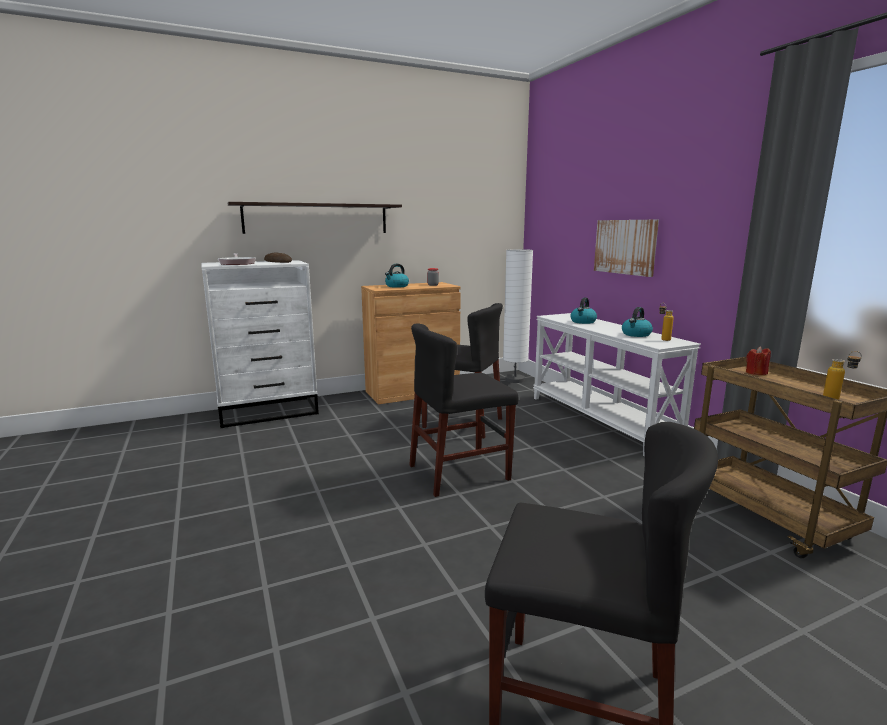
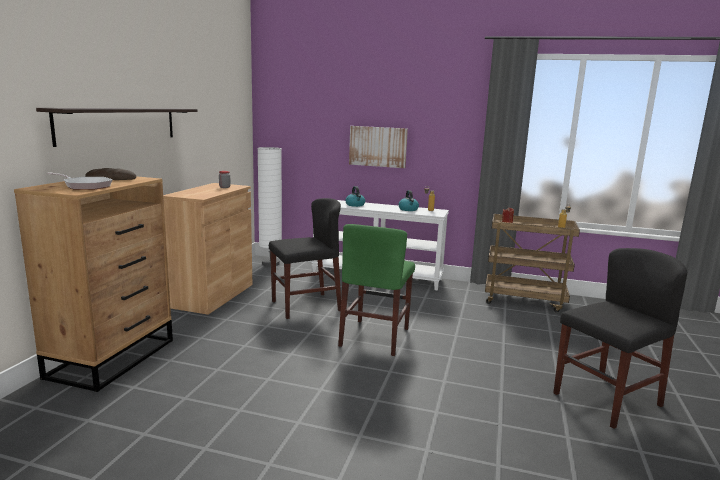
camera: 50 degrees left, 0 degrees up
white dresser [202,260,319,428] -> brown dresser [14,176,173,392]
kettle [385,264,409,288] -> none
black chair [409,323,519,497] -> green chair [338,224,415,356]

